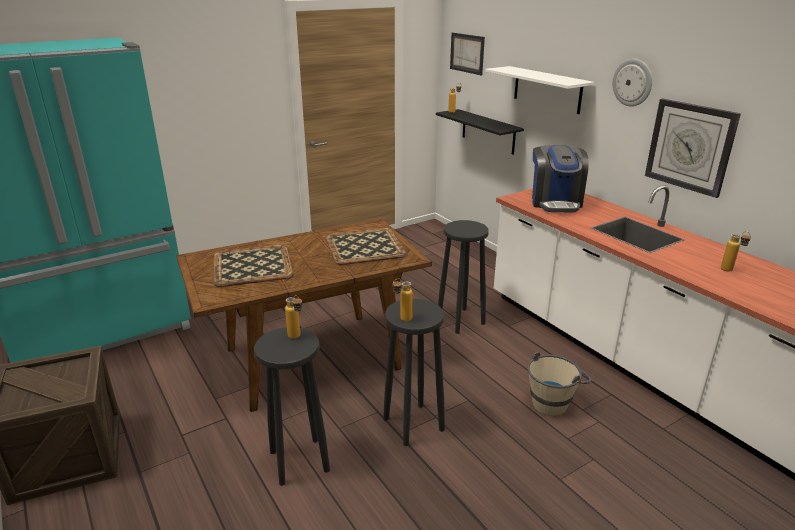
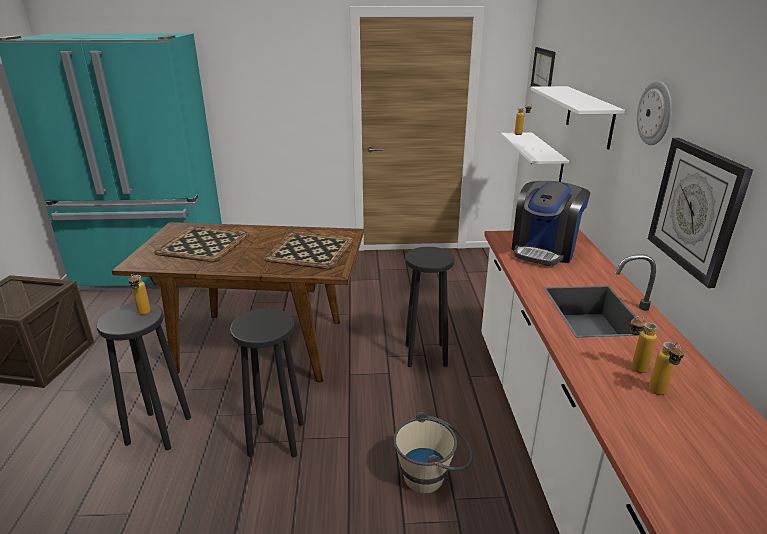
camera: 30 degrees right, 0 degrees up
bottle [393,278,413,321] -> bottle moved to [630,316,658,373]
black shelf [436,109,524,155] -> white shelf [501,132,569,182]

